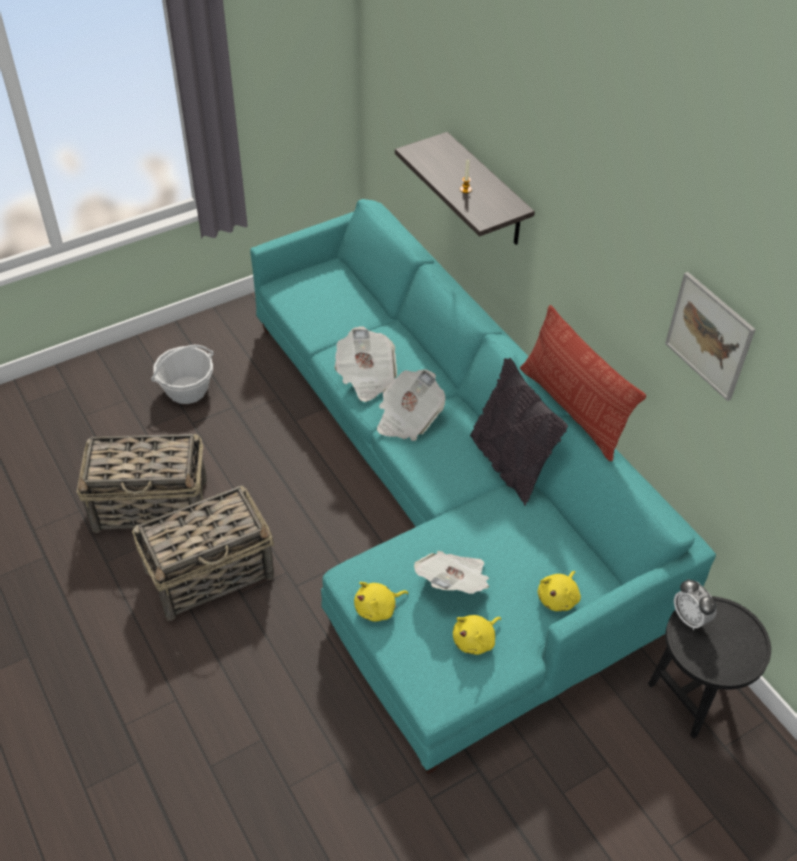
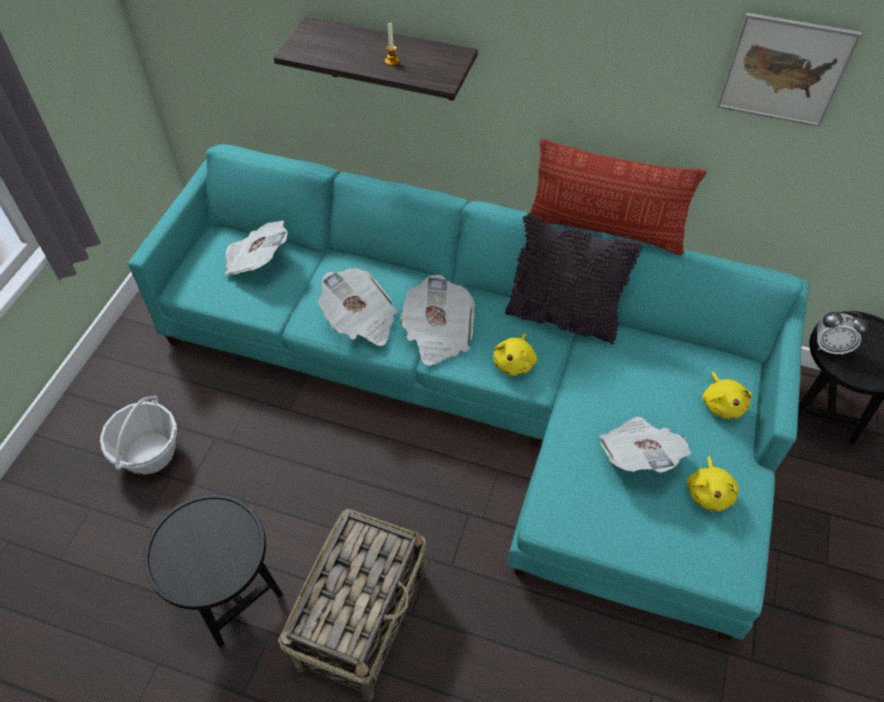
camera: 40 degrees left, 5 degrees up
basket [77,434,207,533] -> black side table [144,494,283,648]
yellow plush toy [354,582,408,621] -> yellow plush toy moved to [493,333,537,375]
none -> newspaper [225,220,287,275]

